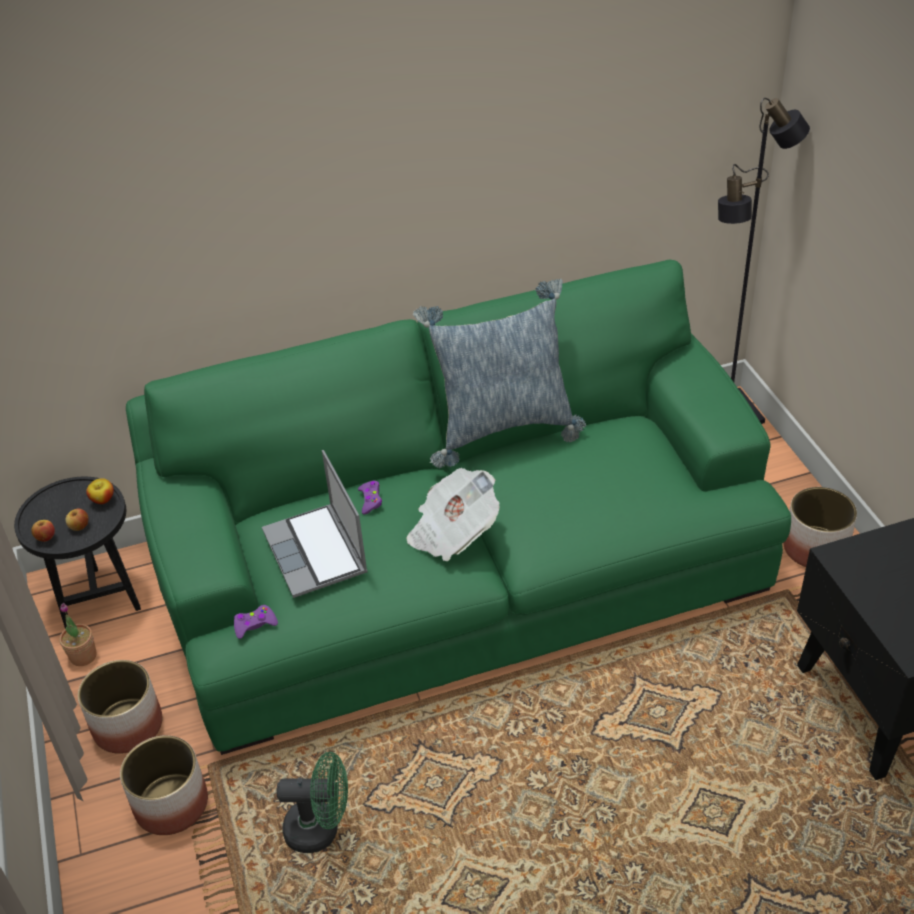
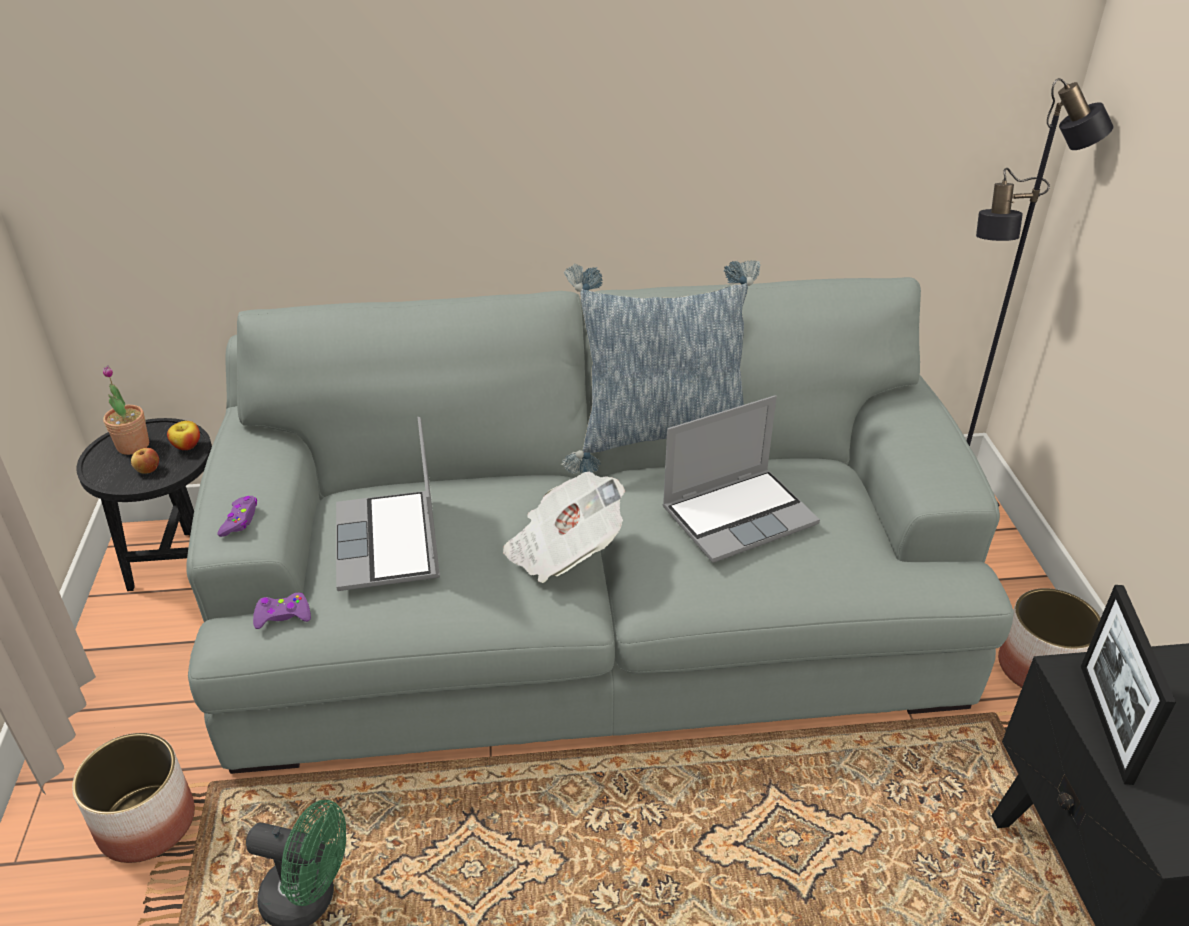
camera: 10 degrees right, 5 degrees down
apple [31,520,55,542] -> none
potted plant [59,603,97,666] -> potted plant moved to [103,365,149,455]
planter [78,660,162,754] -> none
green sofa [126,260,791,755] -> grey sofa [186,277,1014,774]
purple game controller [358,481,382,515] -> purple game controller moved to [217,496,257,537]
none -> laptop [662,395,820,563]
none -> picture frame [1081,585,1176,785]

